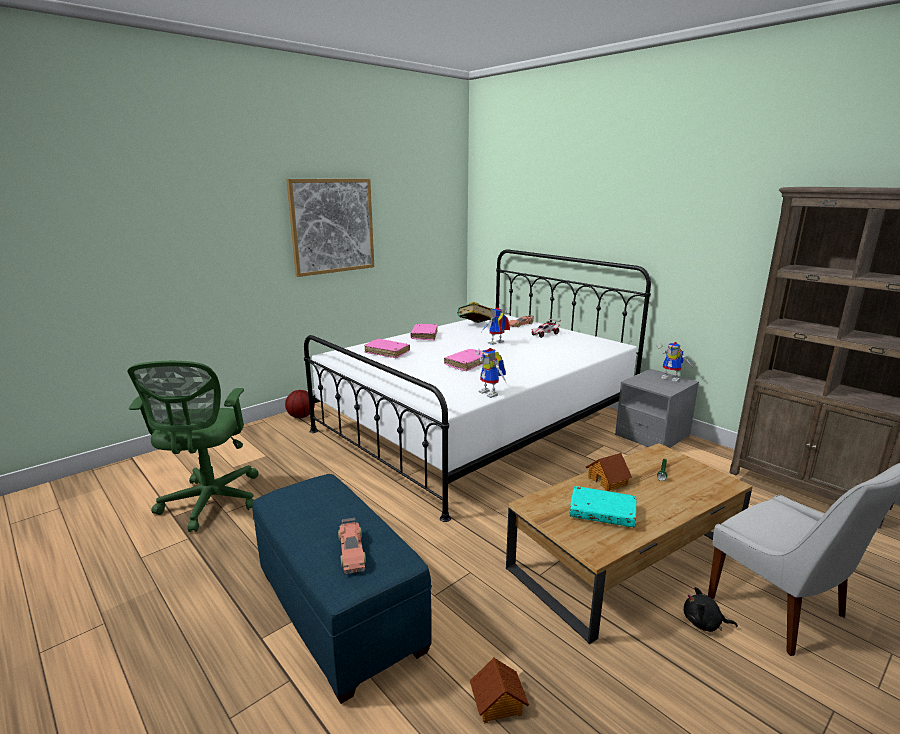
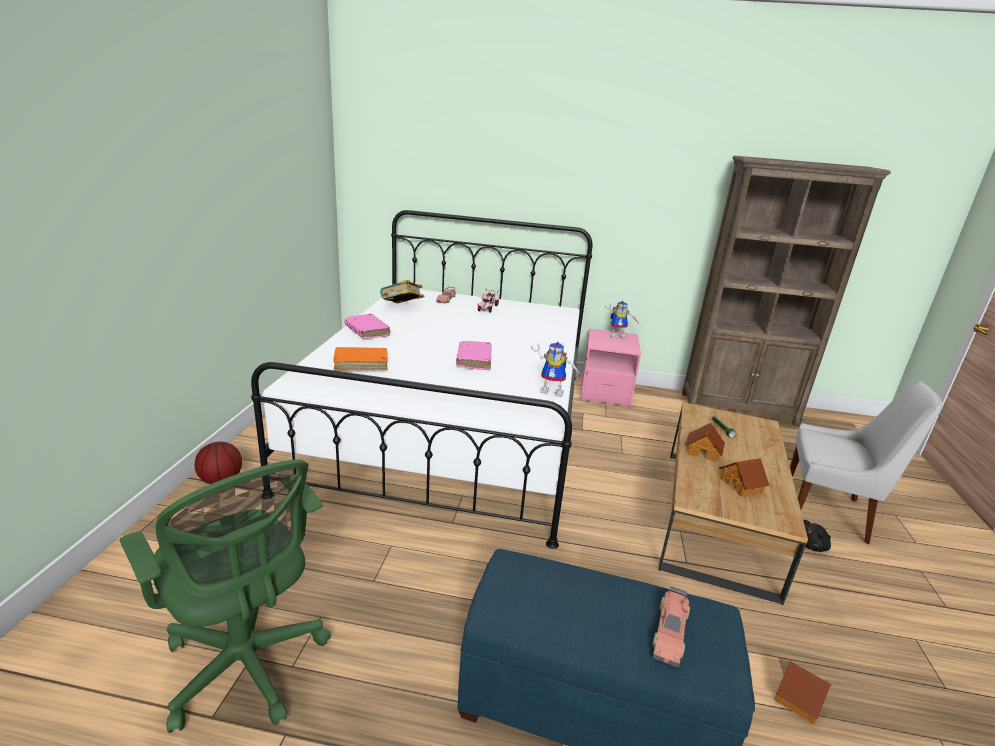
camera: 40 degrees left, 5 degrees up
picture [286,179,374,277] -> none
toy car [338,518,366,574] -> toy car turned 75 degrees clockwise [652,586,690,667]
pink book [364,339,410,358] -> orange book [333,347,388,371]
toy robot [482,307,511,345] -> none
turquoise book [570,486,636,527] -> toy house [719,458,770,496]
grey nightstand [615,369,699,448] -> pink nightstand [580,328,641,407]

